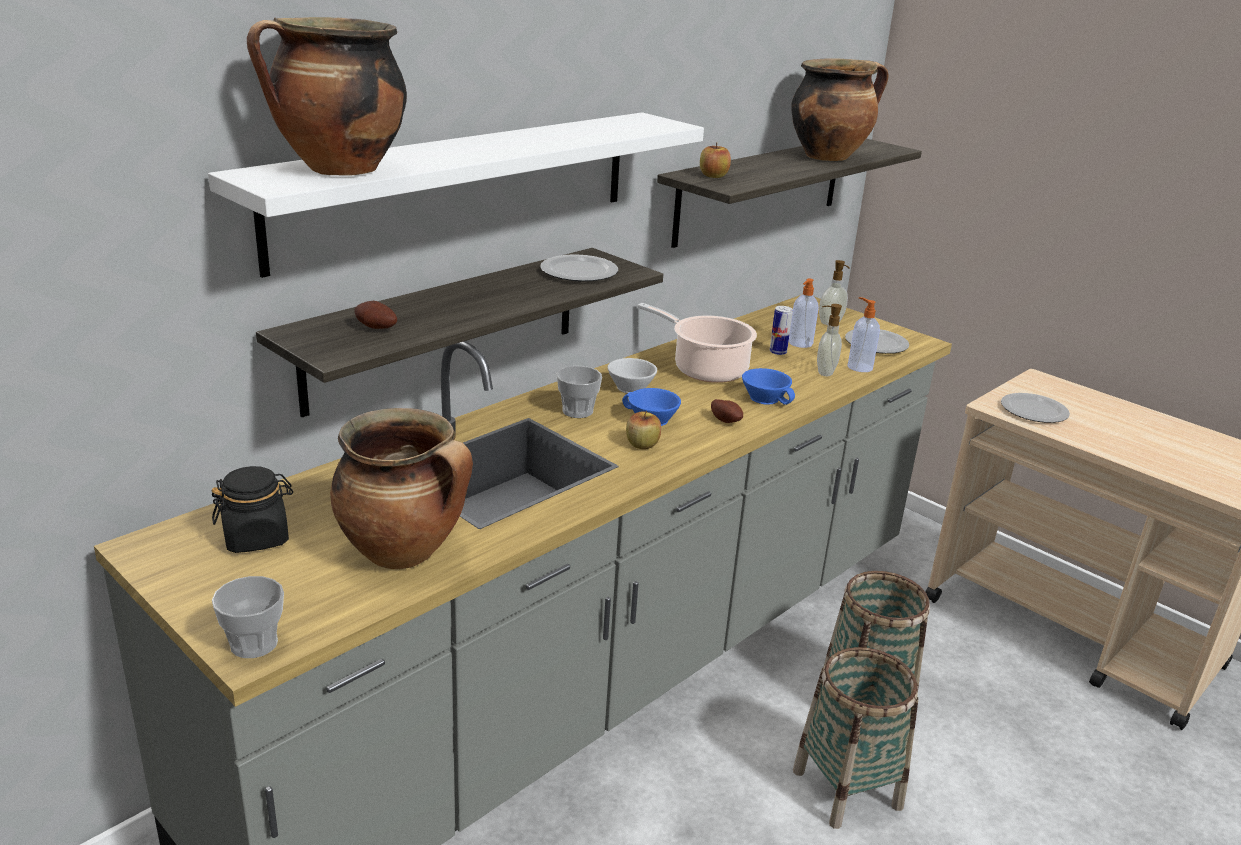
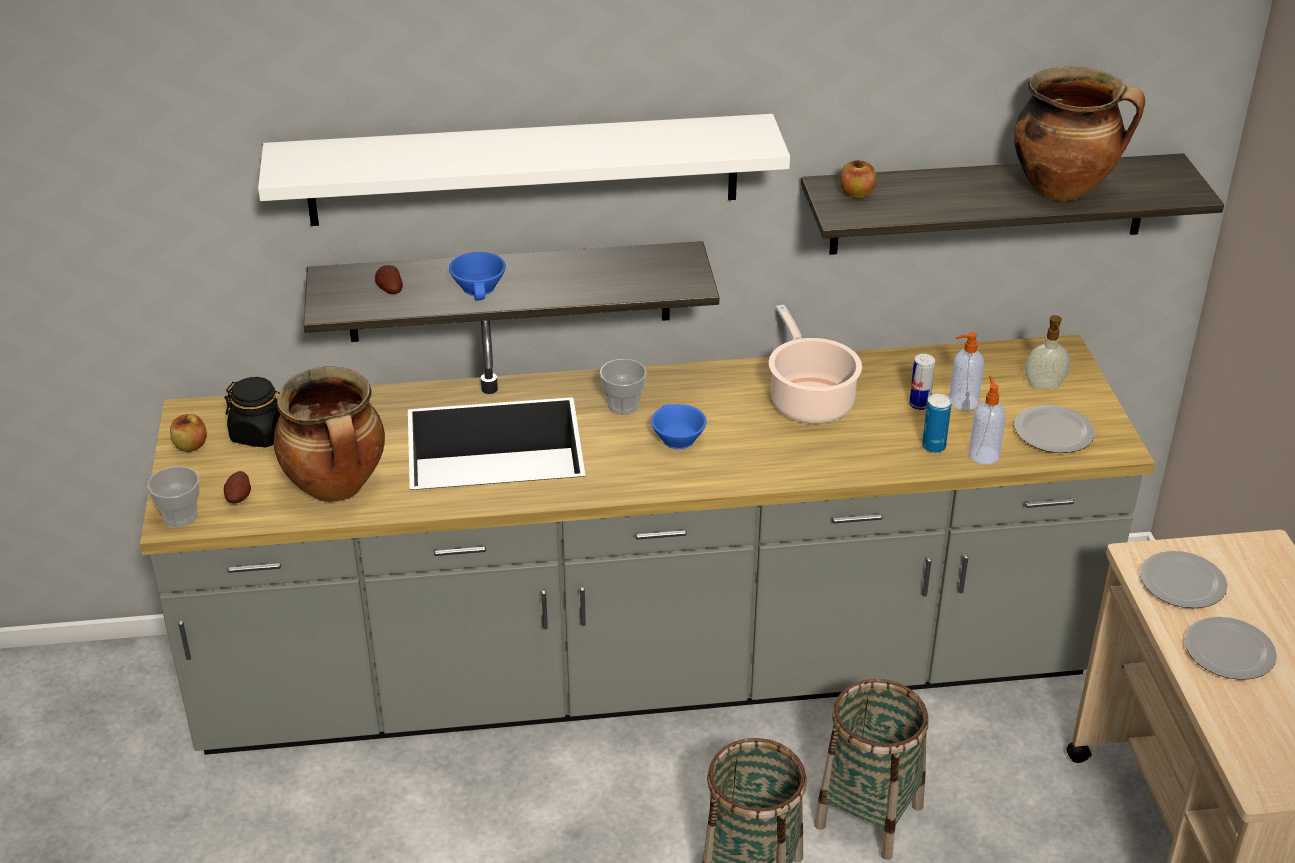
camera: 40 degrees right, 10 degrees up
cooking pot [247,17,407,175] -> none
plate [540,254,618,282] -> plate moved to [1184,617,1277,680]
white cup [607,358,657,393] -> none
apple [626,411,661,449] -> apple moved to [170,414,207,452]
potato [711,399,743,423] -> potato moved to [224,471,251,503]
blue cup [742,368,795,405] -> blue cup moved to [449,252,506,301]
soap dispenser [817,304,842,376] -> can [922,394,951,453]

